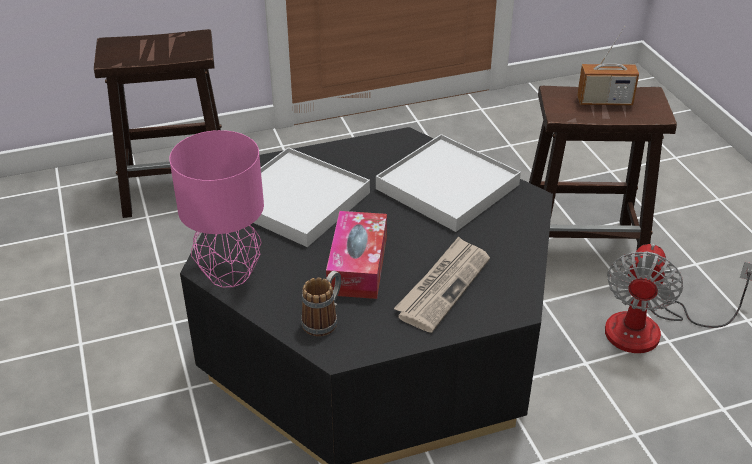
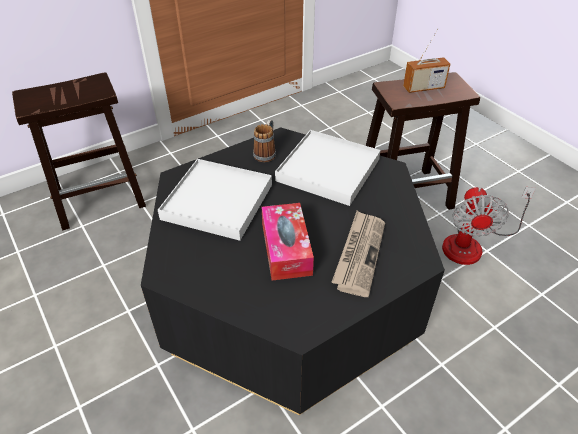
camera: 15 degrees left, 5 degrees up
pink table lamp [169,130,264,287] -> none
mug [301,271,341,336] -> mug moved to [253,120,276,162]

